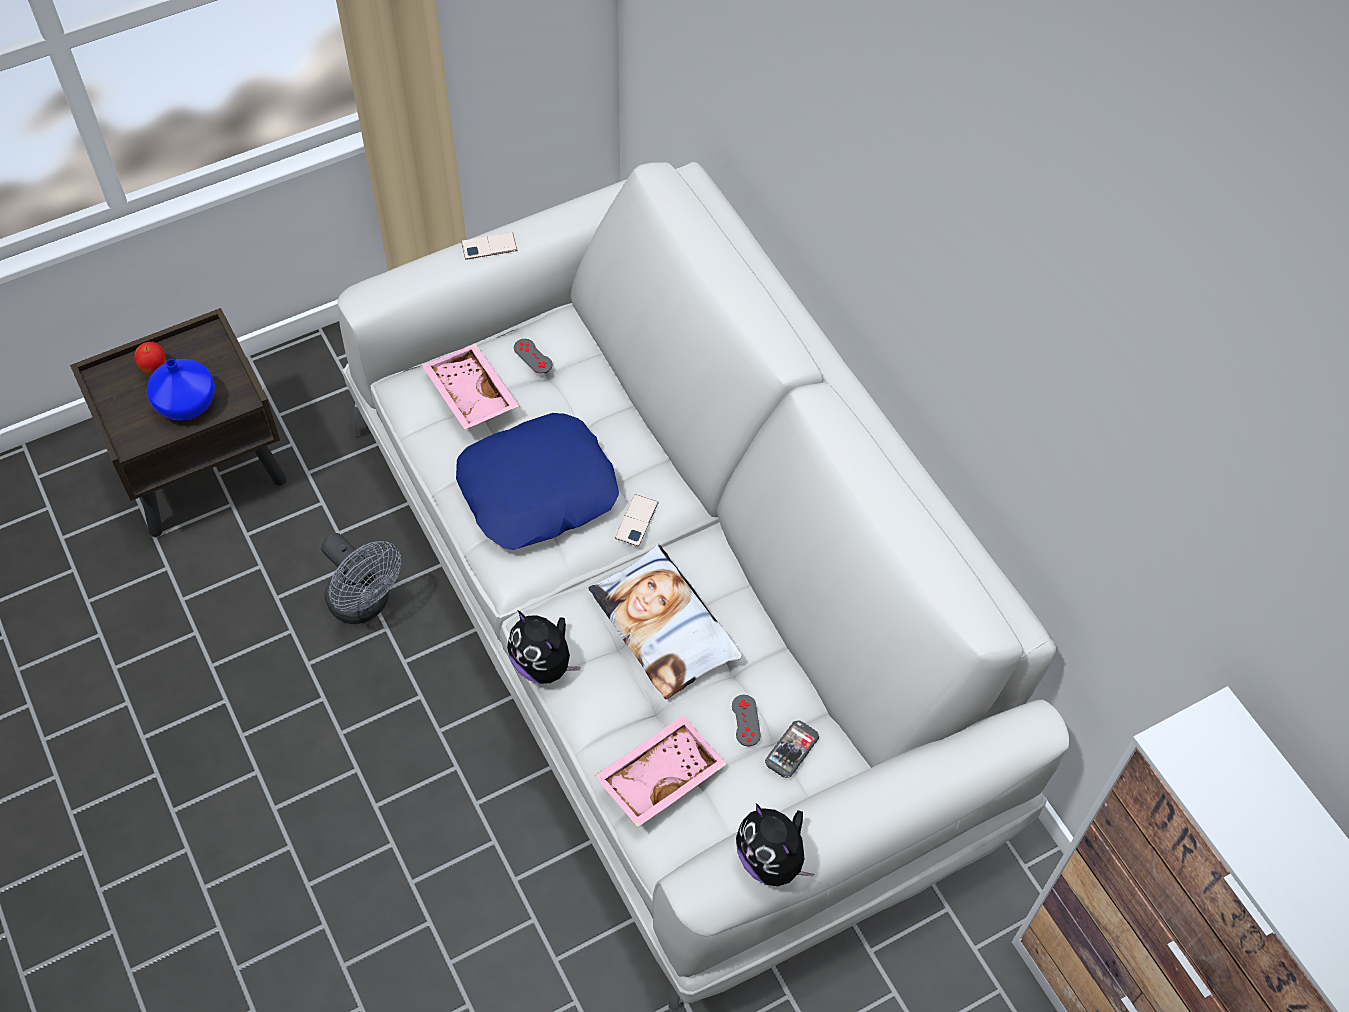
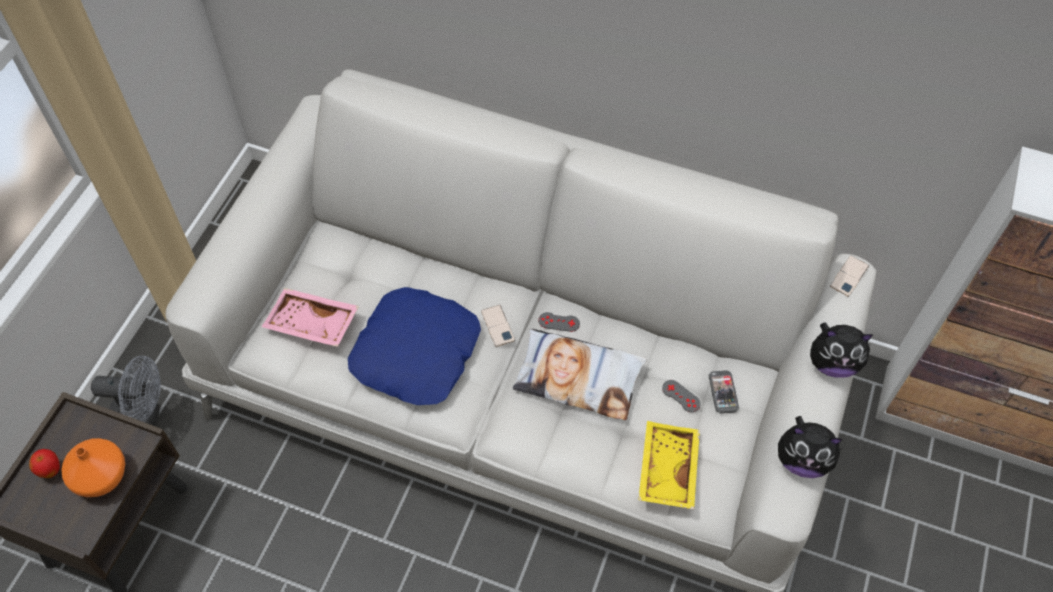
camera: 40 degrees left, 0 degrees up
blue vase [147,359,215,421] -> orange vase [62,438,125,497]
grey fan [321,533,401,624] -> grey fan moved to [91,356,161,426]
phone [461,232,517,260] -> phone moved to [830,256,869,297]
plush toy [507,610,580,684] -> plush toy moved to [810,322,873,378]
grey game controller [514,339,552,374] -> grey game controller moved to [538,312,580,332]
pink tray [594,715,727,827] -> yellow tray [638,421,700,509]

